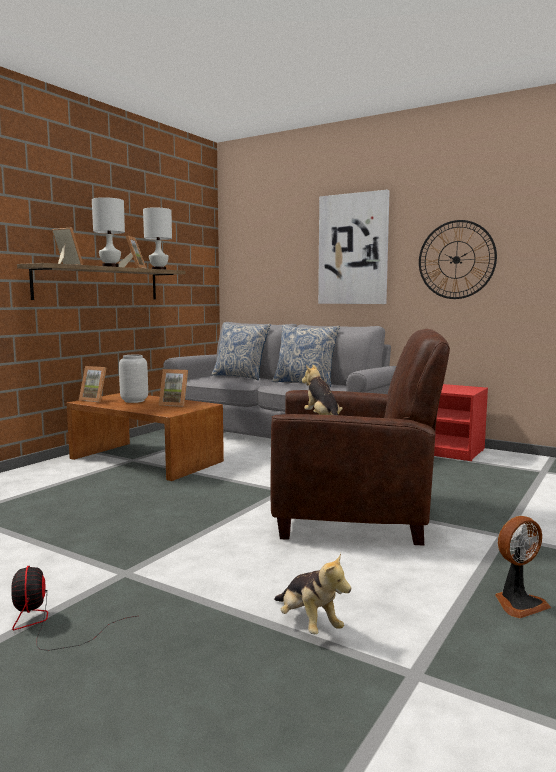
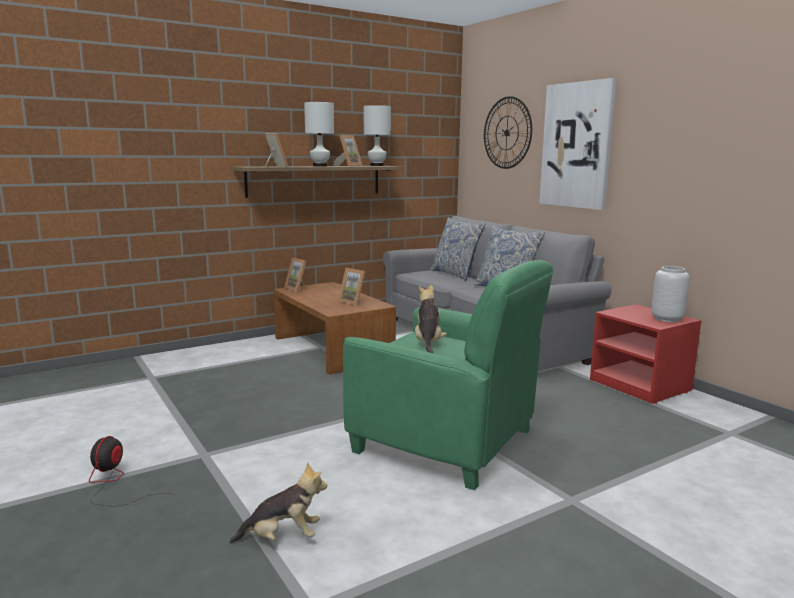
camera: 25 degrees right, 5 degrees up
grey vase [119,355,148,403] -> grey vase moved to [652,266,690,322]
brown armchair [270,329,450,546] -> green armchair [343,260,553,490]
plush toy [274,553,351,634] -> plush toy turned 90 degrees counterclockwise [229,462,327,543]
wall clock [419,220,497,299] -> wall clock moved to [484,96,532,169]
fan [495,516,551,618] -> none

